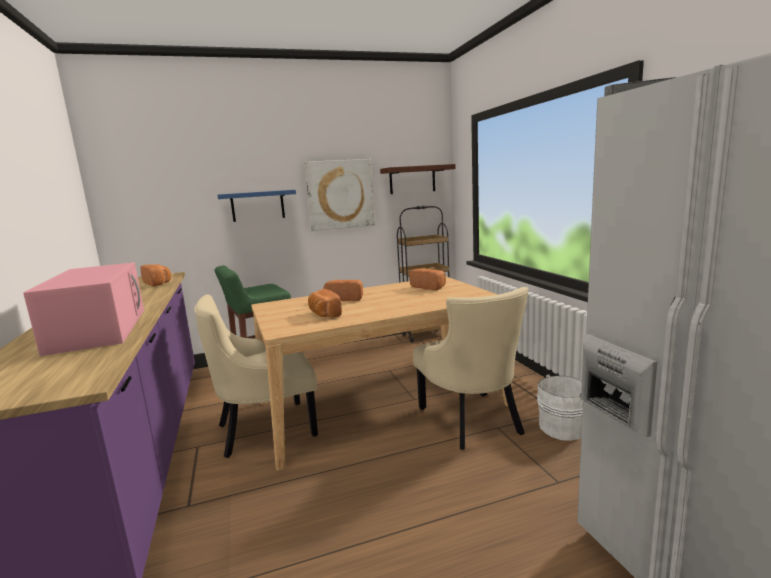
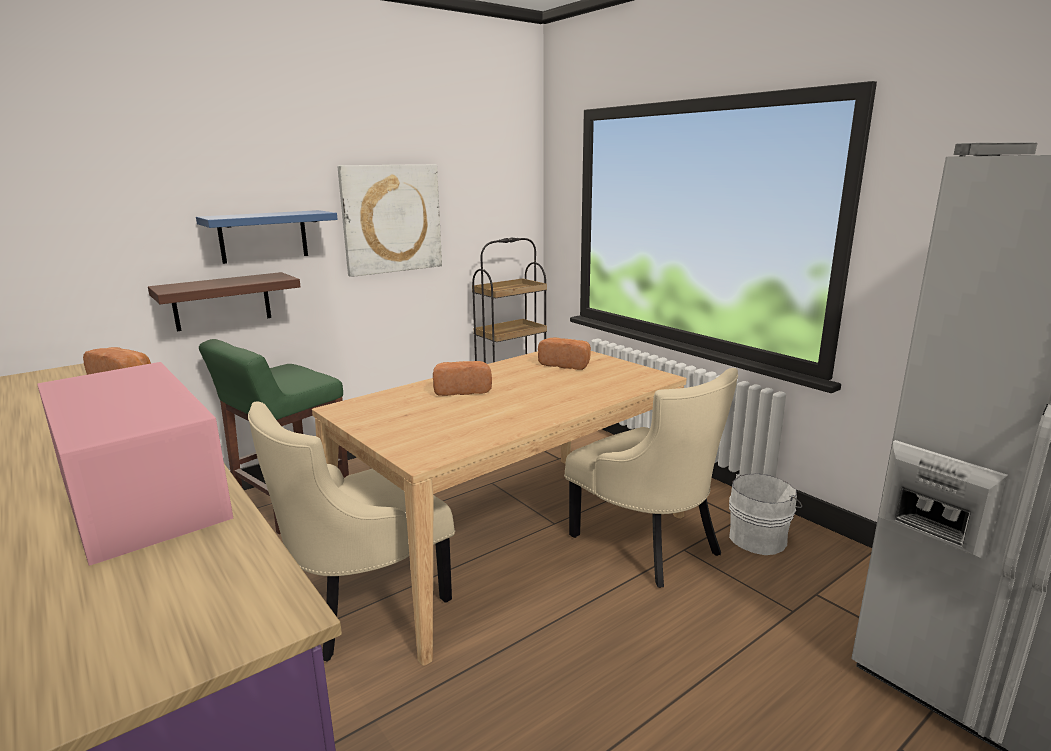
camera: 20 degrees left, 5 degrees up
bread [308,289,342,317] -> none
shelf [380,164,456,194] -> shelf moved to [148,272,301,332]

